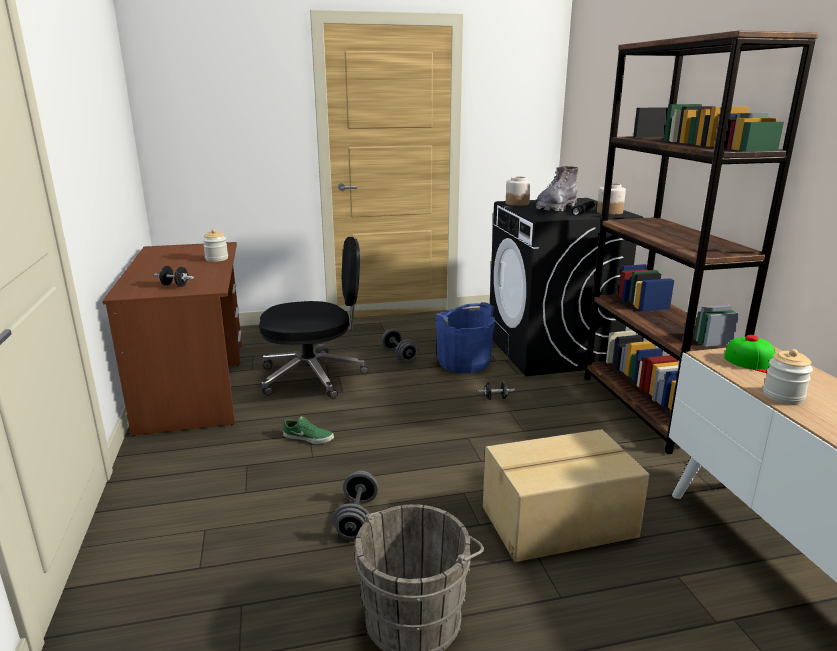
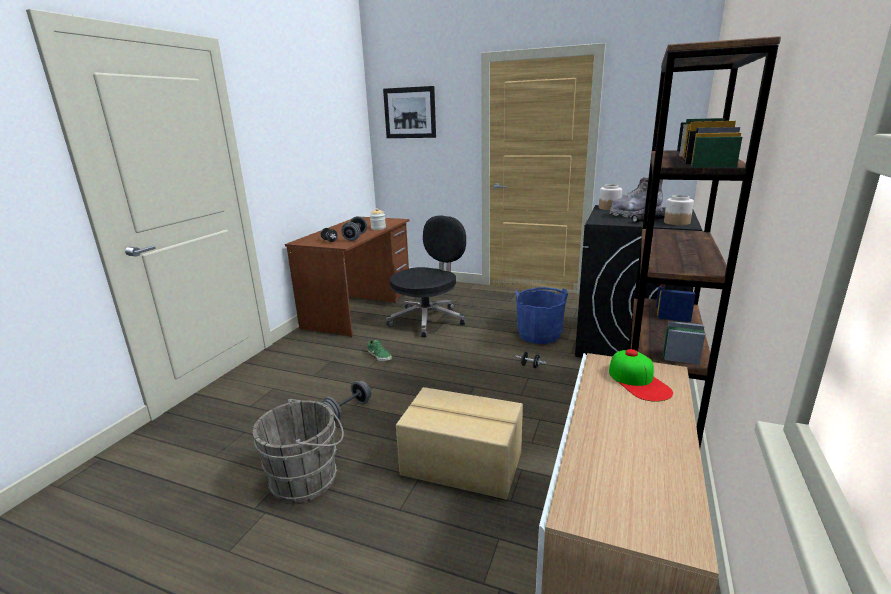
camera: 35 degrees right, 0 degrees up
black office chair [259,237,369,399] -> black office chair turned 75 degrees counterclockwise [386,215,466,337]
grey dumbbell [382,329,417,362] -> grey dumbbell moved to [341,216,368,241]
jar [763,349,813,404] -> none
none -> picture [383,86,436,138]

